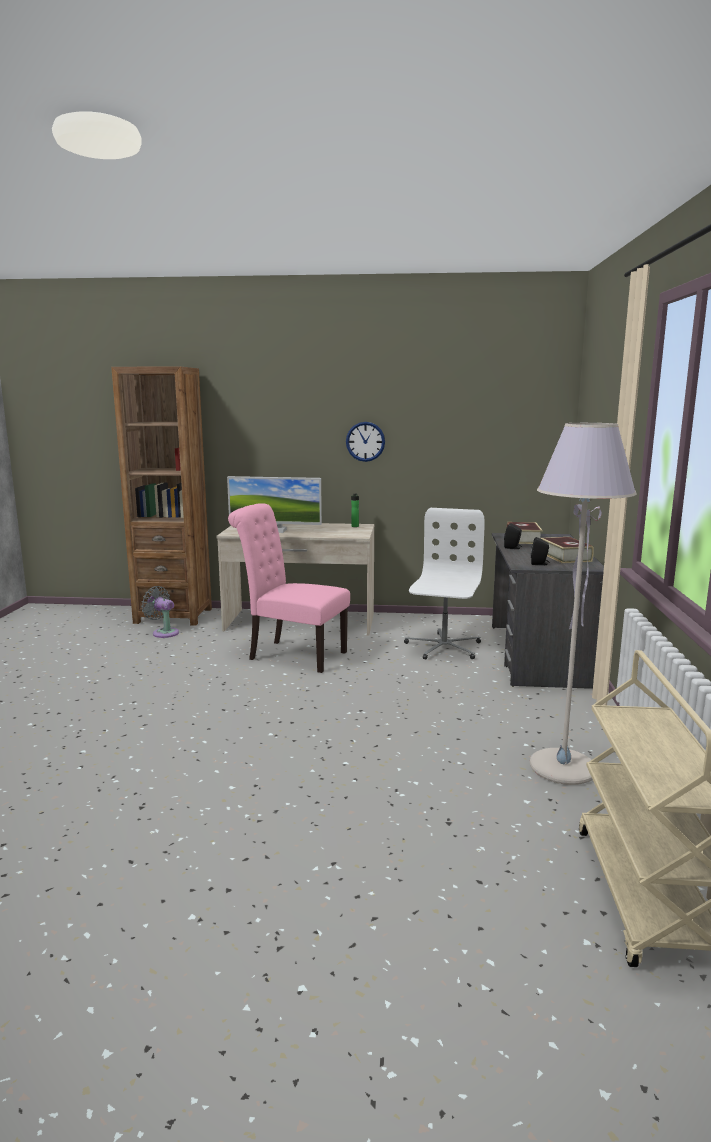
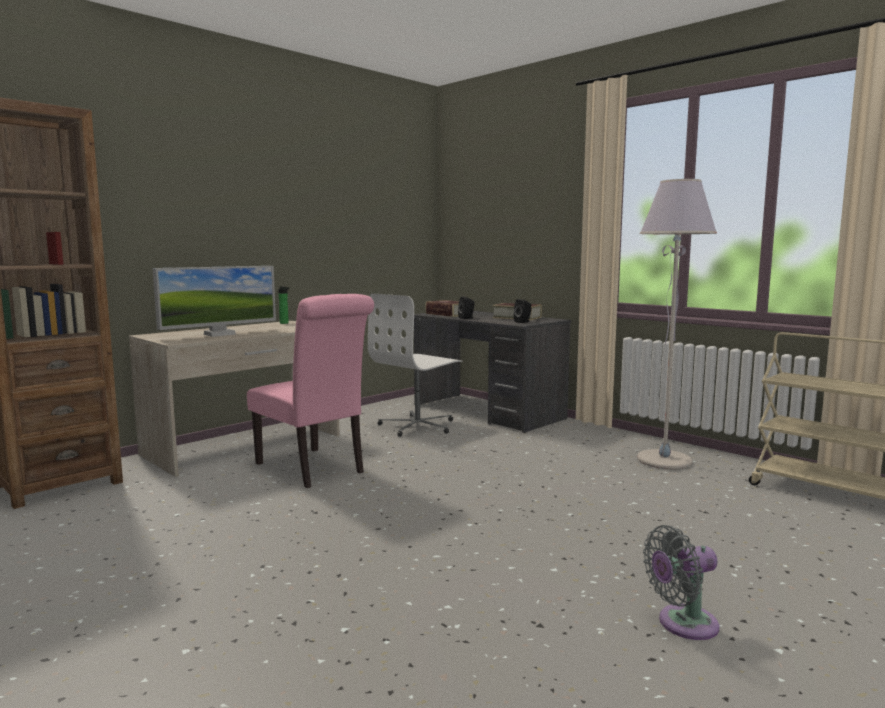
camera: 50 degrees left, 5 degrees down
grey fan [141,586,179,638] -> grey fan moved to [643,525,719,640]
pink chair [228,503,350,673] -> pink chair turned 105 degrees counterclockwise [247,294,374,488]
wall clock [346,422,385,462] -> none
white office chair [404,508,485,660] -> white office chair turned 105 degrees counterclockwise [368,293,463,437]

